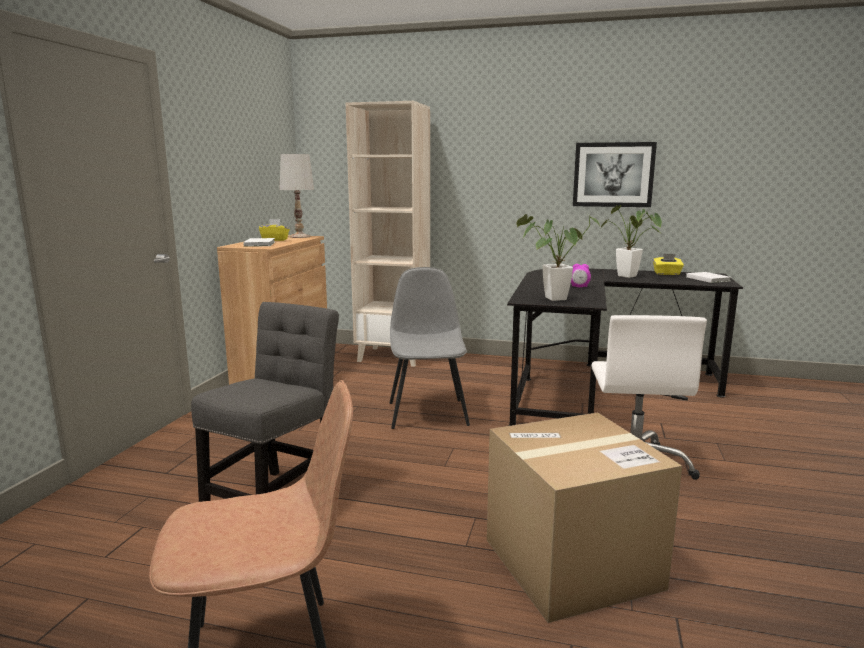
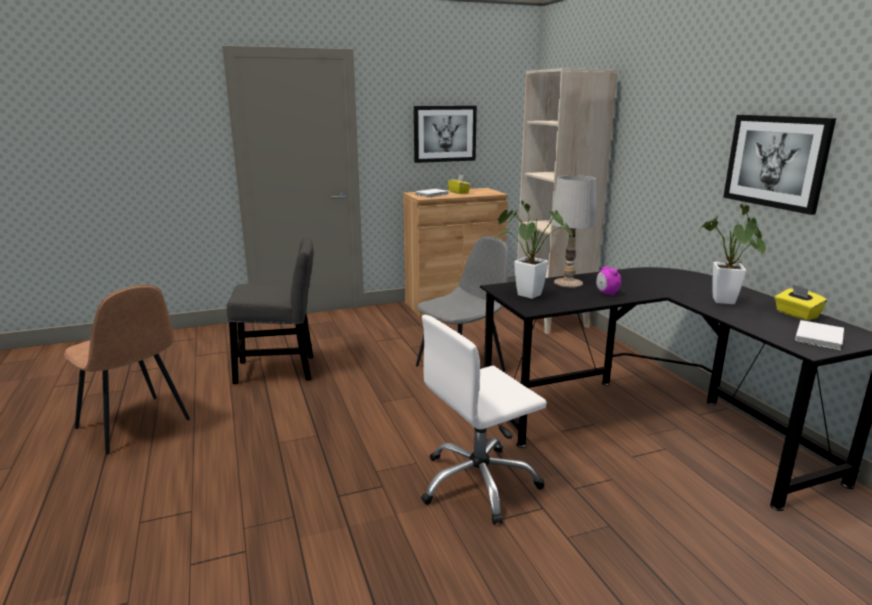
camera: 55 degrees right, 5 degrees up
white table lamp [280,154,314,238] -> white table lamp moved to [550,175,596,288]
cardboard box [487,413,682,623] -> none
none -> picture [414,106,477,163]

